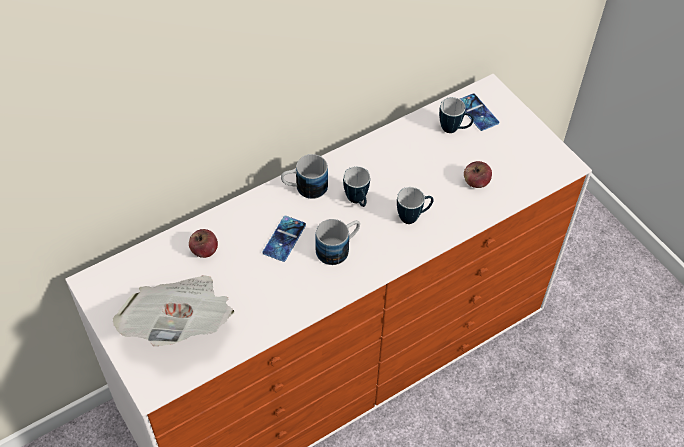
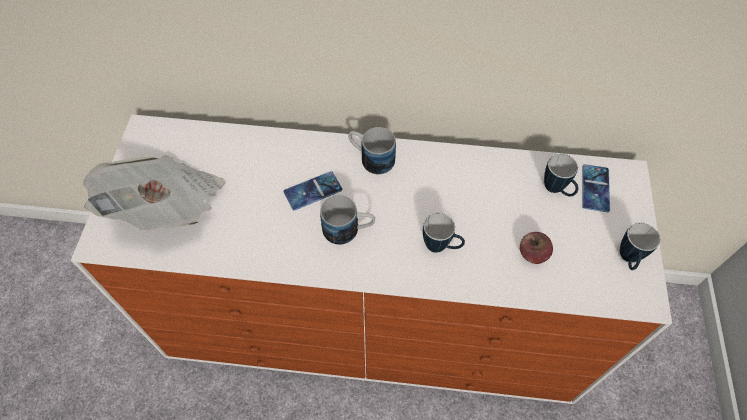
camera: 40 degrees right, 5 degrees up
apple [189,229,218,258] -> none
mug [343,166,370,207] -> mug moved to [620,223,660,270]

